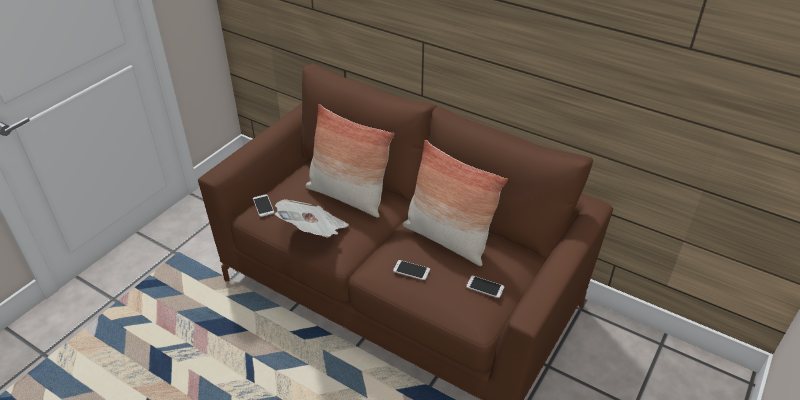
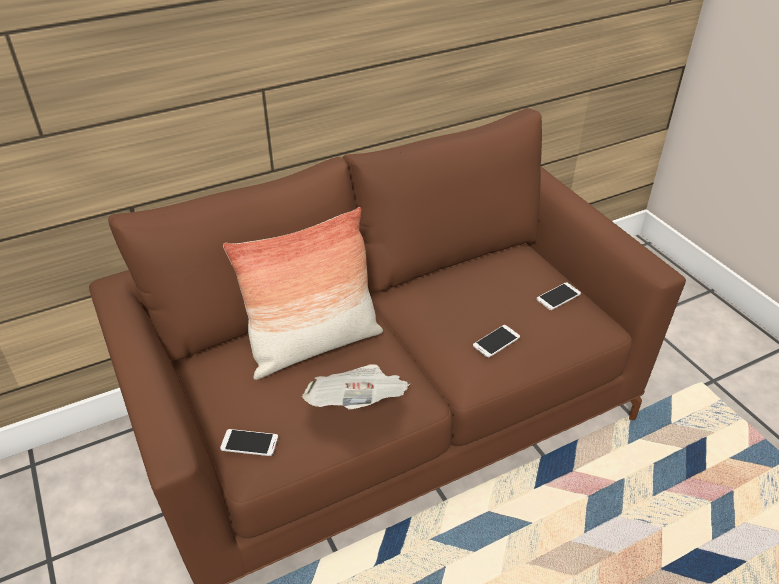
camera: 60 degrees left, 0 degrees up
pillow [402,140,508,266] -> none

